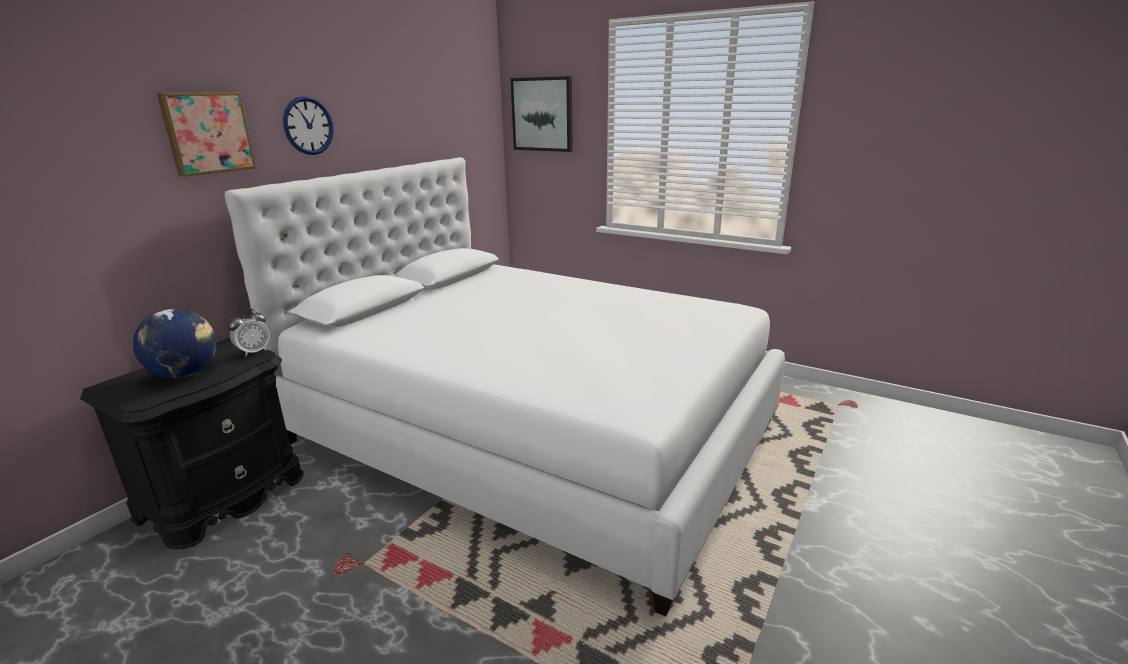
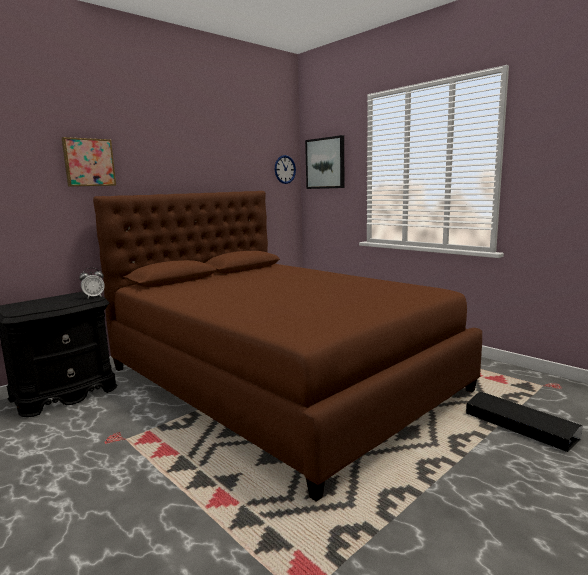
camera: 15 degrees right, 10 degrees down
globe [133,309,217,378] -> none
white bed [224,157,785,617] -> brown bed [93,191,482,502]
wall clock [283,96,334,155] -> wall clock moved to [275,155,296,184]
none -> black storage box [466,392,583,452]

